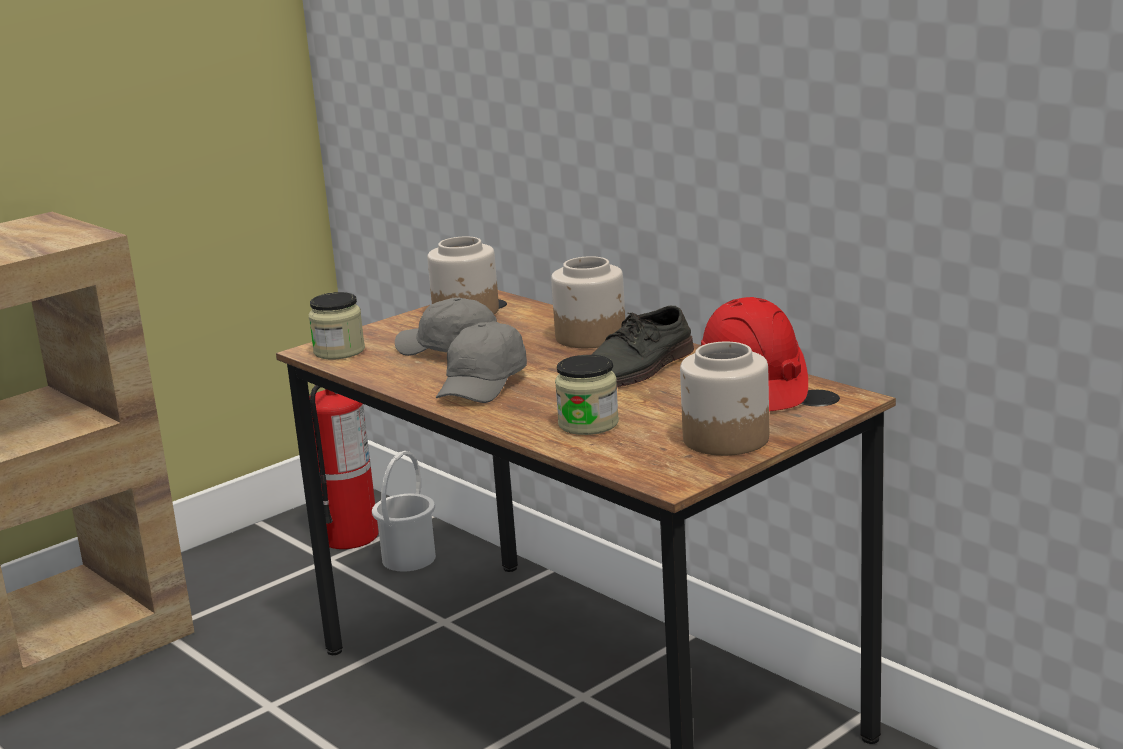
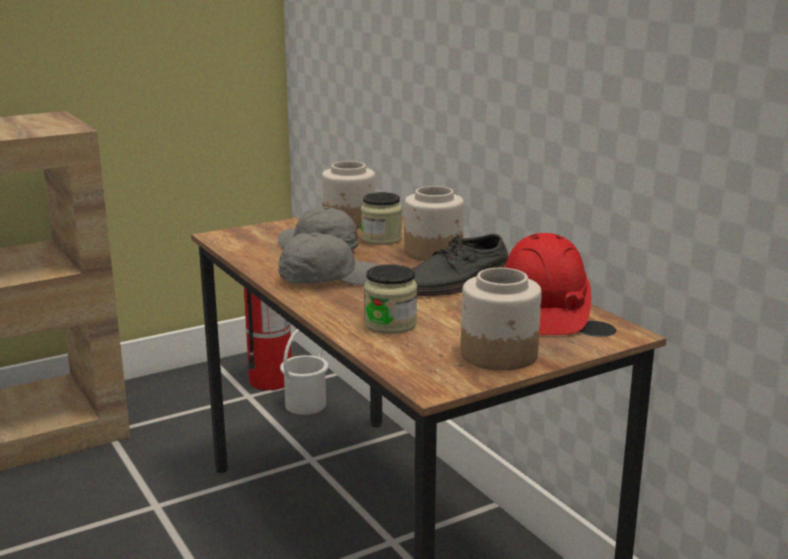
camera: 10 degrees right, 0 degrees up
jar [309,292,365,359] -> jar moved to [361,192,402,245]
grey cap [436,321,527,403] -> grey cap turned 135 degrees counterclockwise [278,233,379,285]

